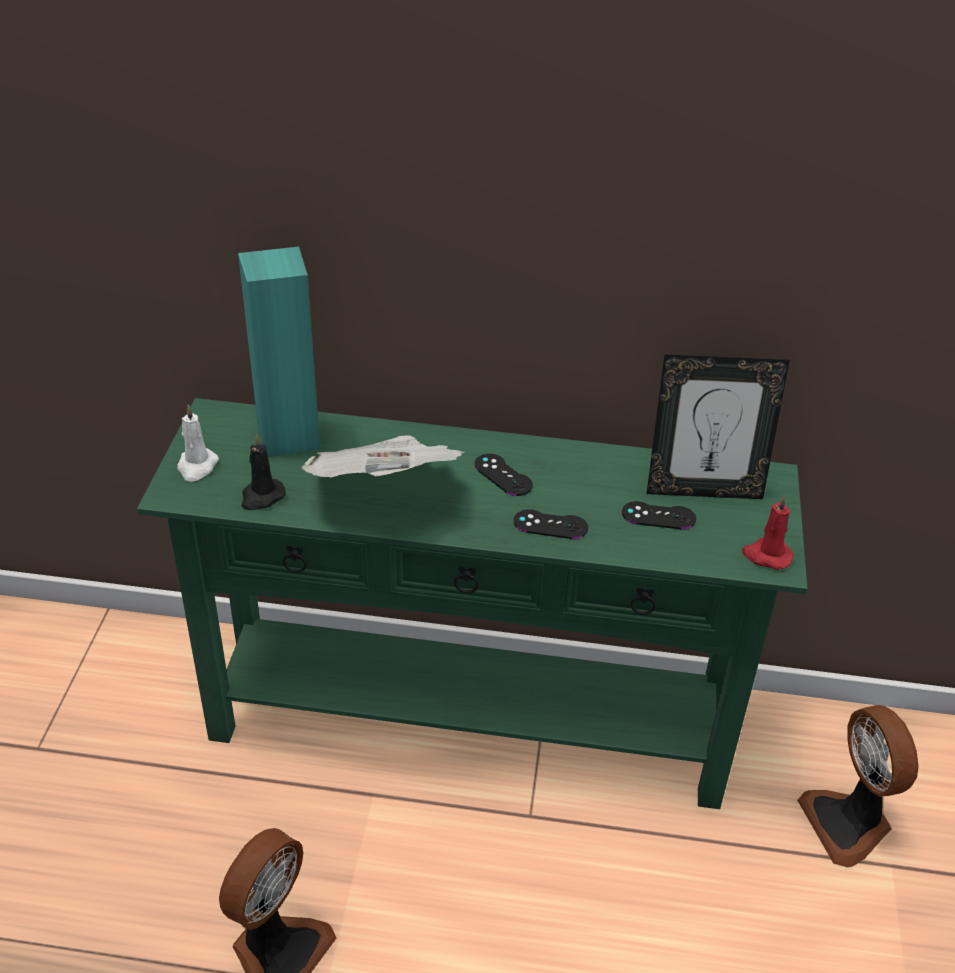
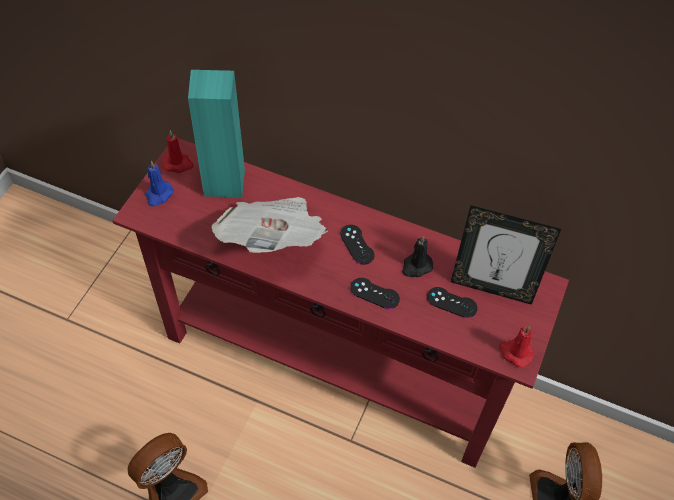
camera: 15 degrees right, 15 degrees up
green console table [137,398,807,809] -> red console table [112,138,569,468]
white candle [177,405,219,482] -> blue candle [145,161,174,207]
black candle [242,434,286,510] -> black candle moved to [402,235,433,277]
none -> red candle [162,130,194,173]

